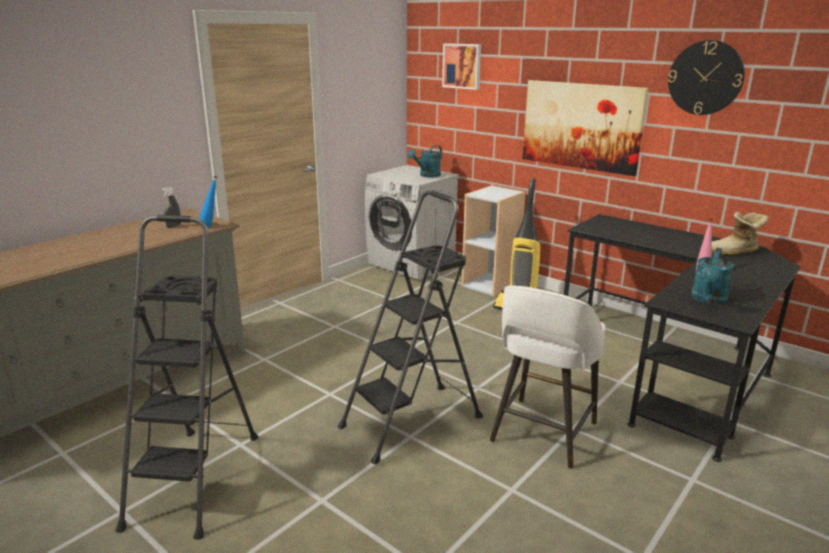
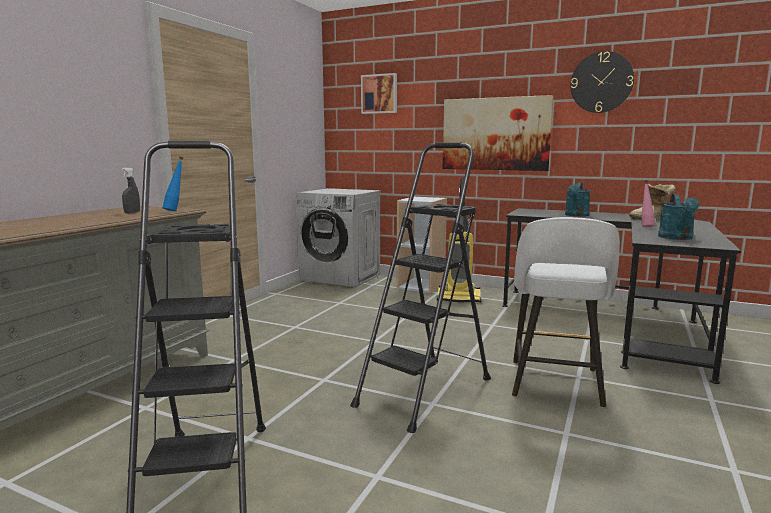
camera: 15 degrees left, 10 degrees down
turquoise watering can [407,145,442,177] -> turquoise watering can moved to [565,182,591,217]

